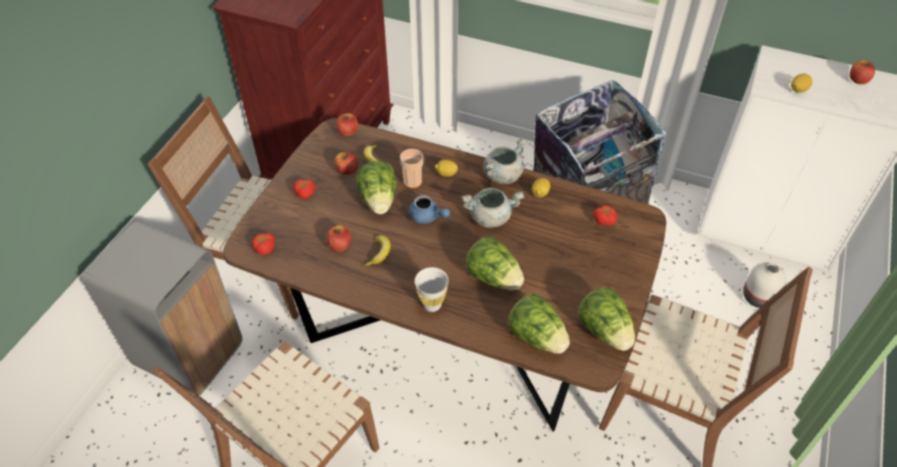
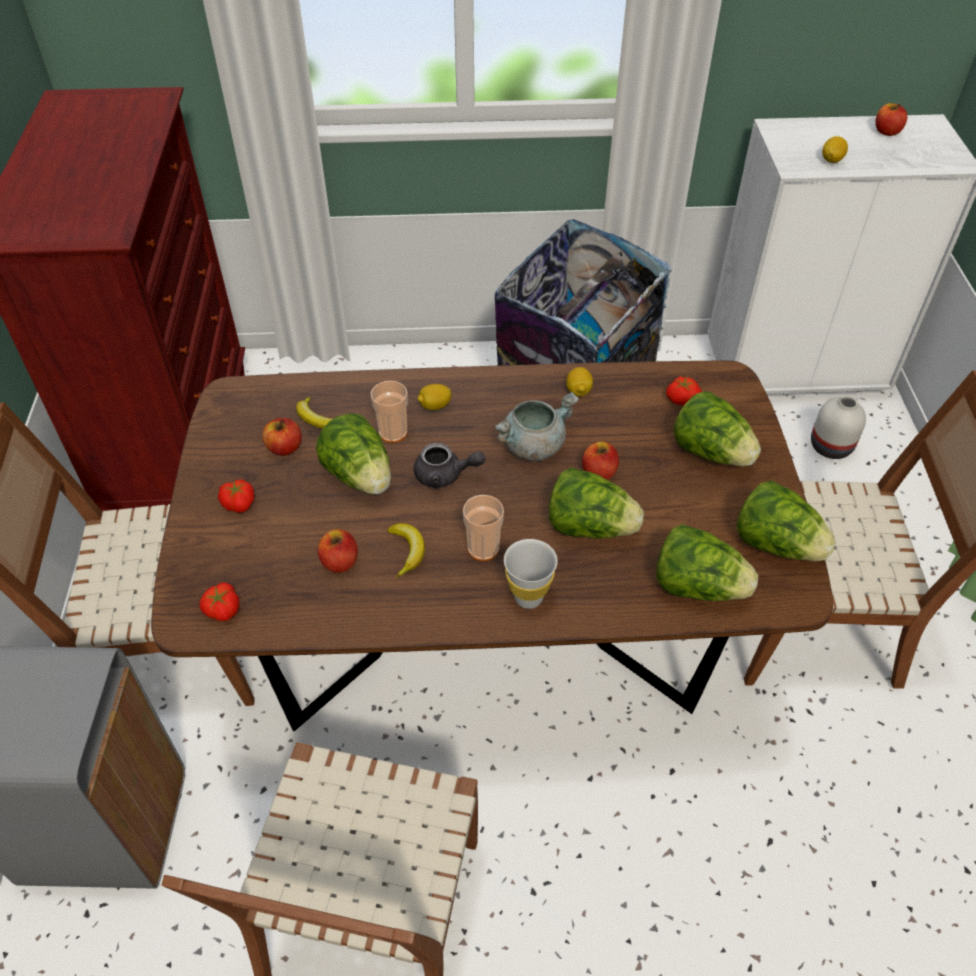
camera: 25 degrees left, 0 degrees up
apple [336,113,358,136] -> apple moved to [582,441,619,480]
blue teapot [409,195,450,224] -> grey teapot [414,443,485,488]
grey cooking pot [483,137,527,184] -> none
none -> cup [463,495,504,561]
none -> lettuce [673,391,761,466]

